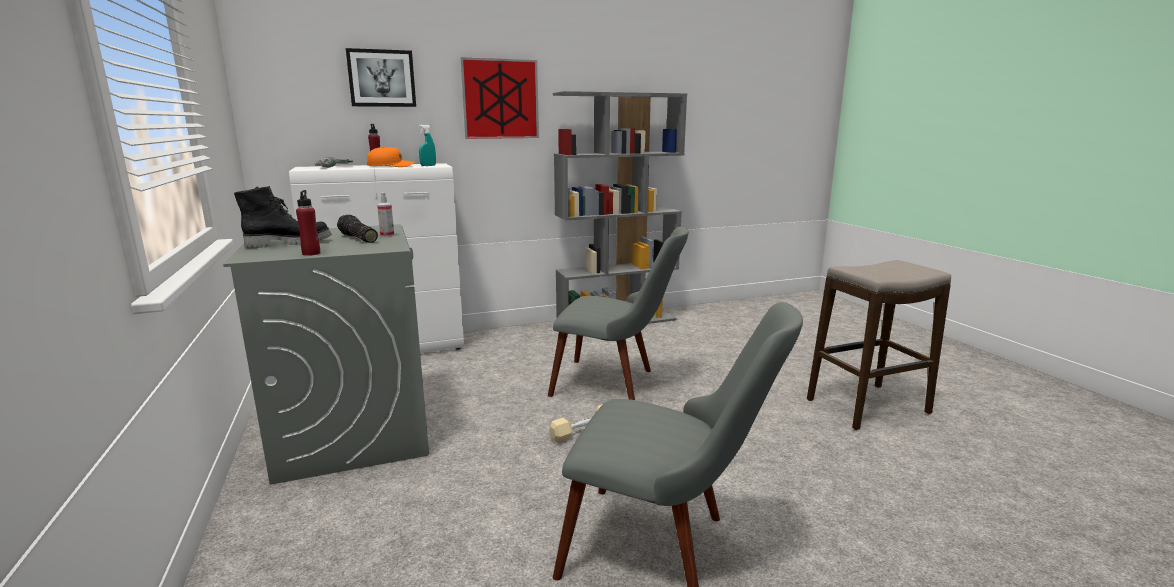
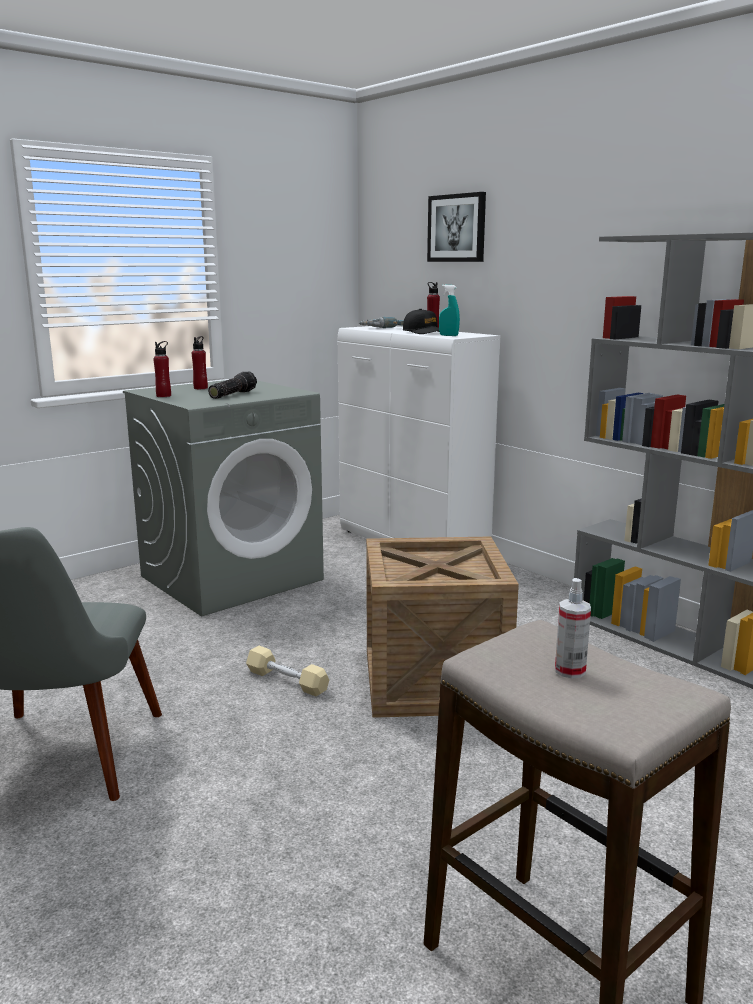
camera: 70 degrees right, 0 degrees up
black boot [234,186,332,248] -> red bottle [192,336,208,389]
orange cap [367,146,415,167] -> black cap [403,309,439,334]
spray bottle [377,192,394,237] -> spray bottle moved to [555,578,591,678]
picture [461,57,539,139] -> none
grey chair [548,226,689,400] -> crate [366,536,519,718]

